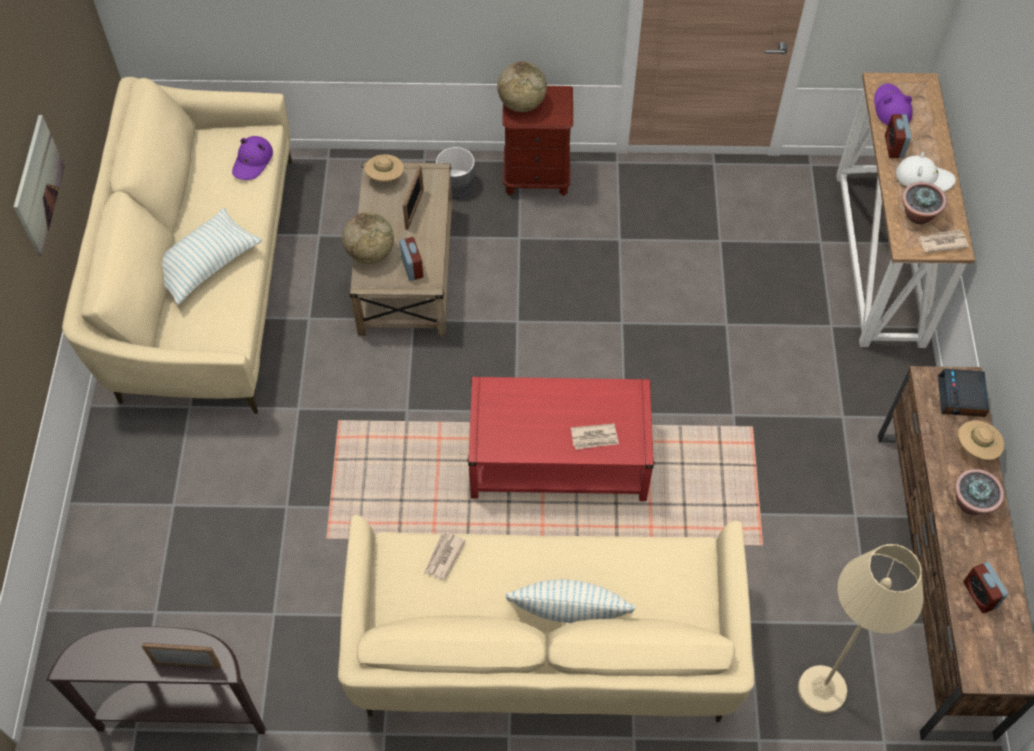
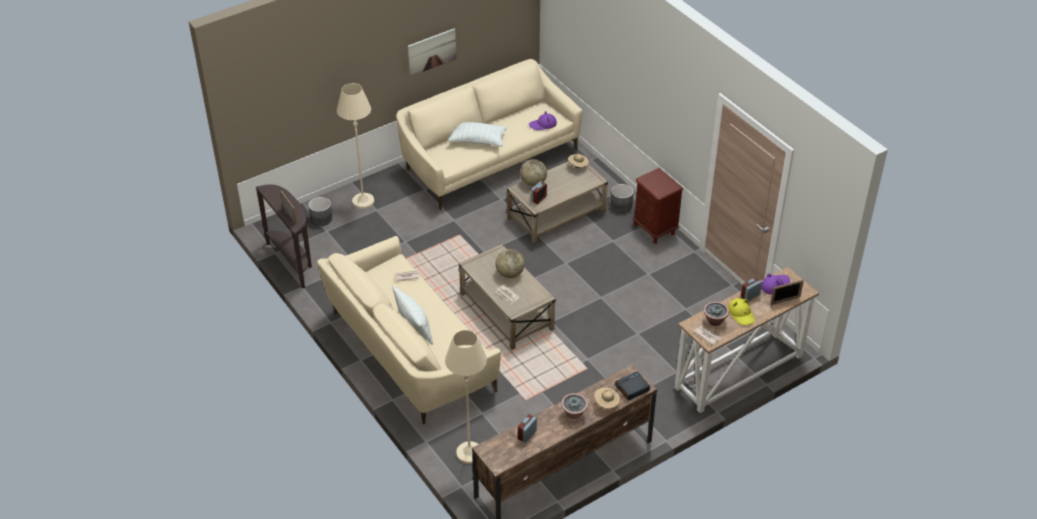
camera: 55 degrees right, 15 degrees down
picture frame [403,165,424,230] -> picture frame moved to [771,280,804,305]
red coffee table [467,376,655,501] -> beige coffee table [459,244,556,350]
globe [497,62,547,112] -> globe moved to [496,249,525,278]
white hat [896,152,956,192] -> yellow hat [728,298,755,325]
none -> grey planter [309,197,333,226]
none -> beige floor lamp [337,83,374,209]

